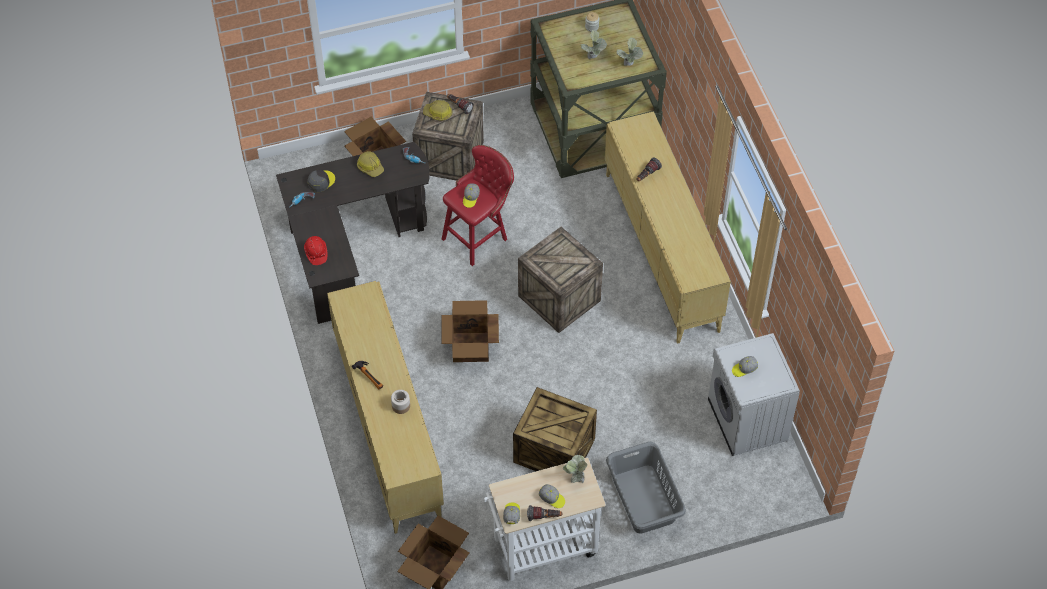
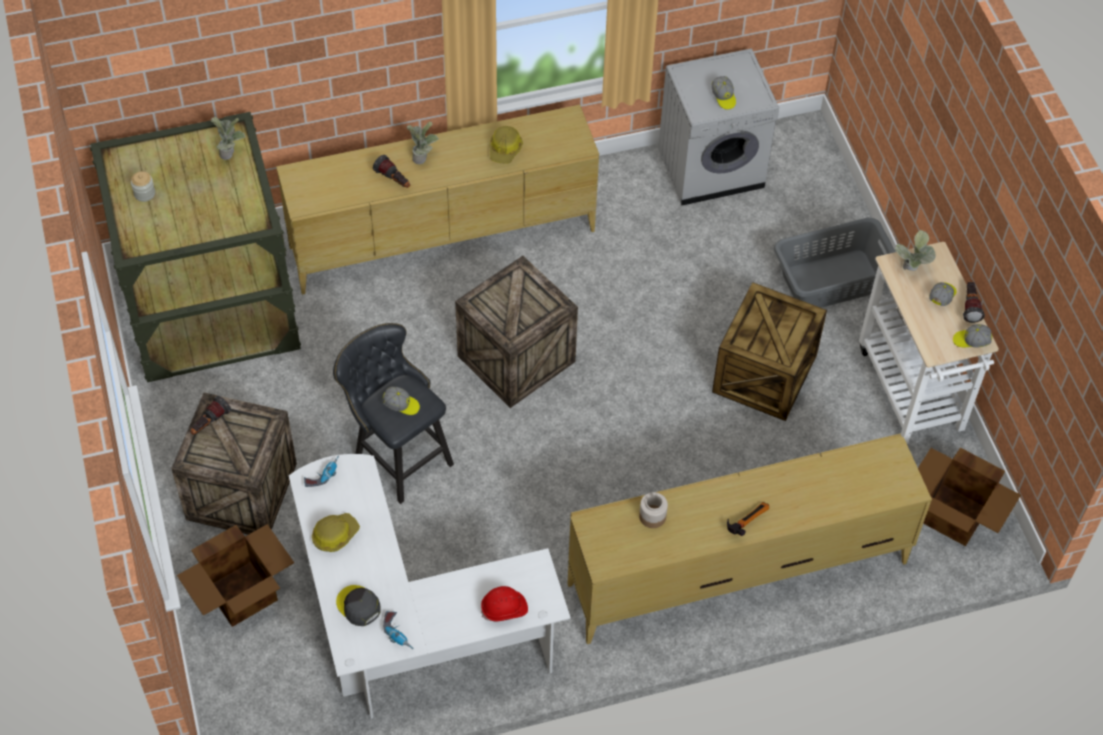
camera: 90 degrees left, 0 degrees up
black desk [276,142,430,324] -> white desk [289,454,571,719]
jar [391,390,410,414] -> jar moved to [639,492,668,528]
hard hat [423,100,452,121] -> hard hat moved to [489,126,523,164]
cardboard box [441,300,499,362] -> none
red stool [442,145,514,266] -> grey stool [333,323,454,504]
potted plant [581,30,607,59] -> potted plant moved to [407,122,439,164]

